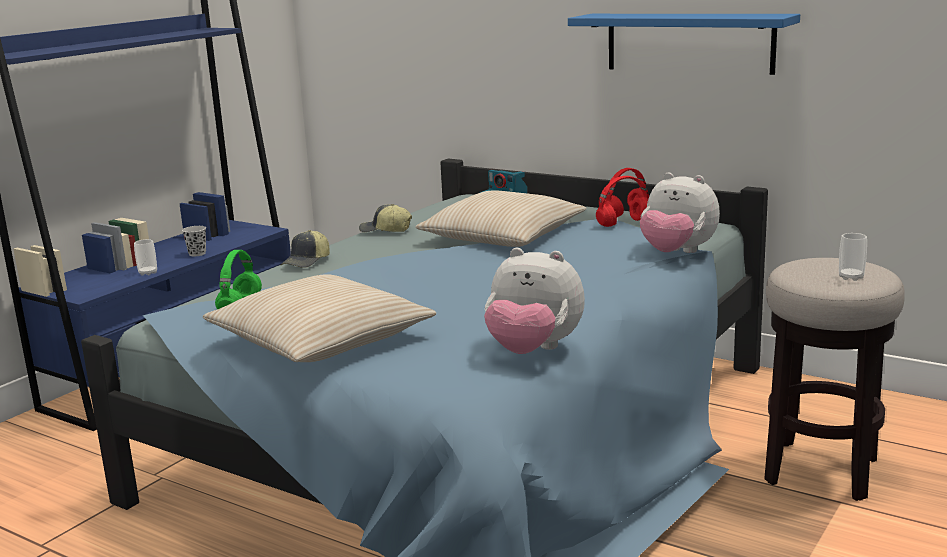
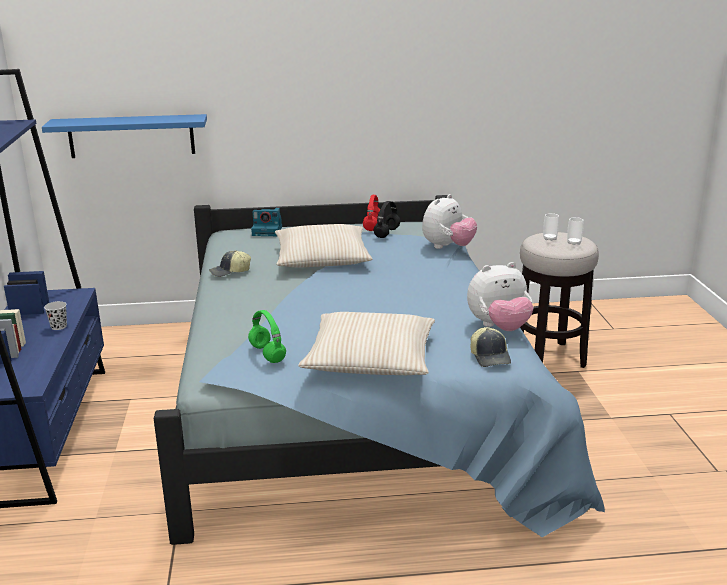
camera: 40 degrees left, 5 degrees up
cup [134,239,157,275] -> cup moved to [543,213,559,241]
cap [280,230,330,268] -> cap moved to [471,327,511,367]
blue shelf [568,14,800,75] -> blue shelf moved to [42,114,207,158]
red headphones [596,176,648,227] -> black headphones [374,201,400,238]
plush toy [640,172,720,253] -> plush toy turned 45 degrees counterclockwise [422,194,477,249]

